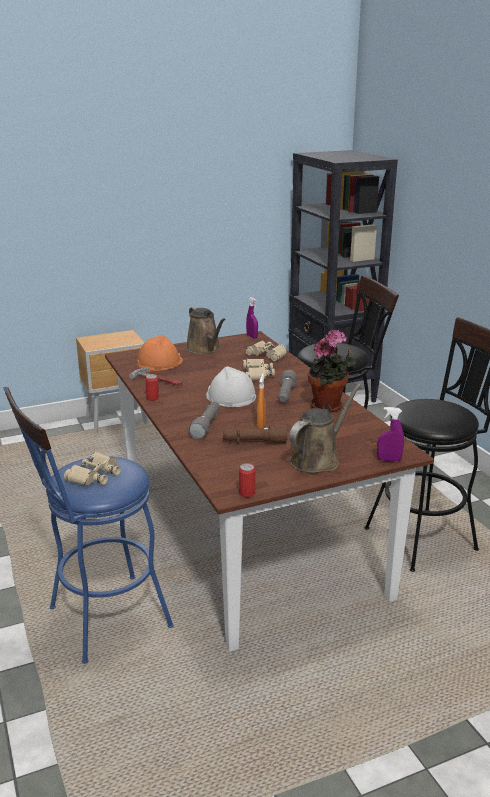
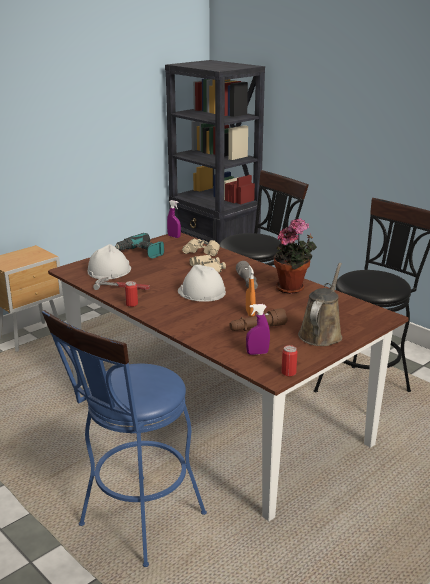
camera: 20 degrees left, 0 degrees up
beige binoculars [64,452,121,486] -> none
orange hard hat [137,335,183,371] -> white hard hat [87,244,131,280]
brown watering can [186,306,226,354] -> power drill [115,233,164,259]
grey flashlight [188,402,220,439] -> none
purple spray bottle [377,407,404,462] -> purple spray bottle moved to [246,304,270,355]

